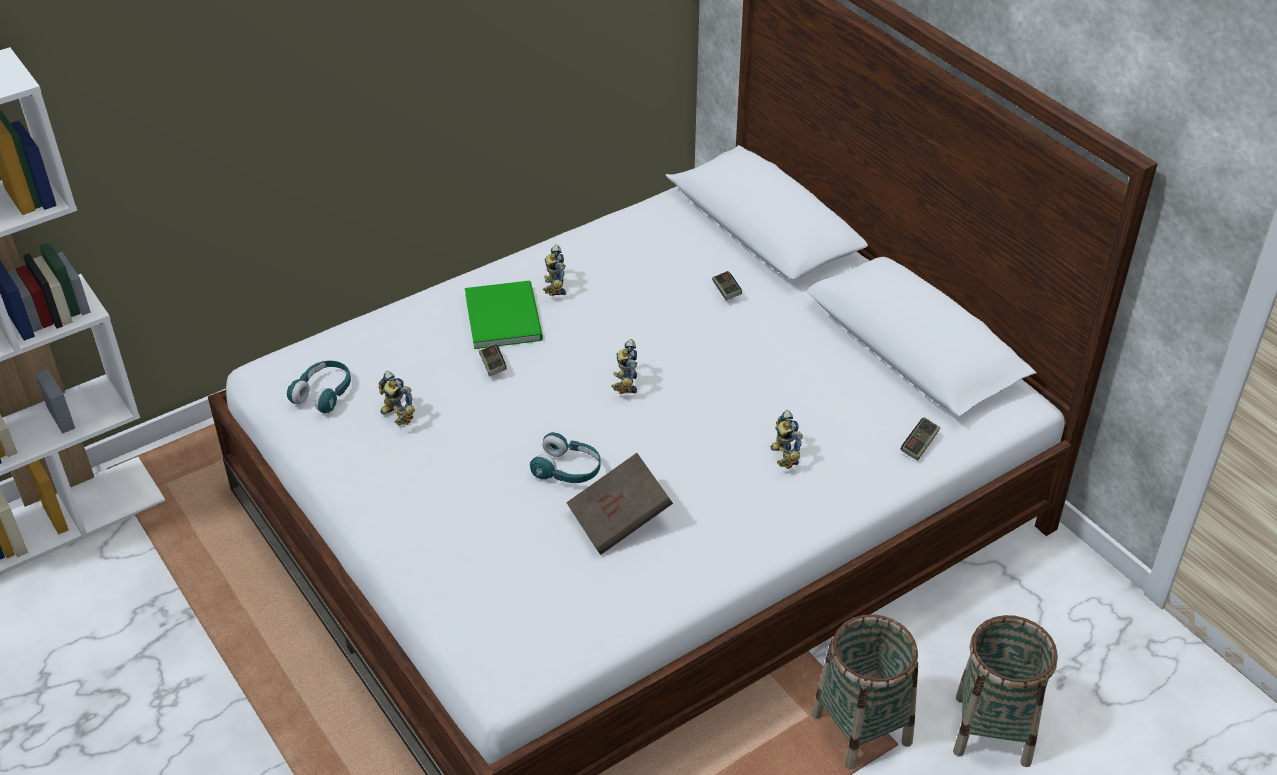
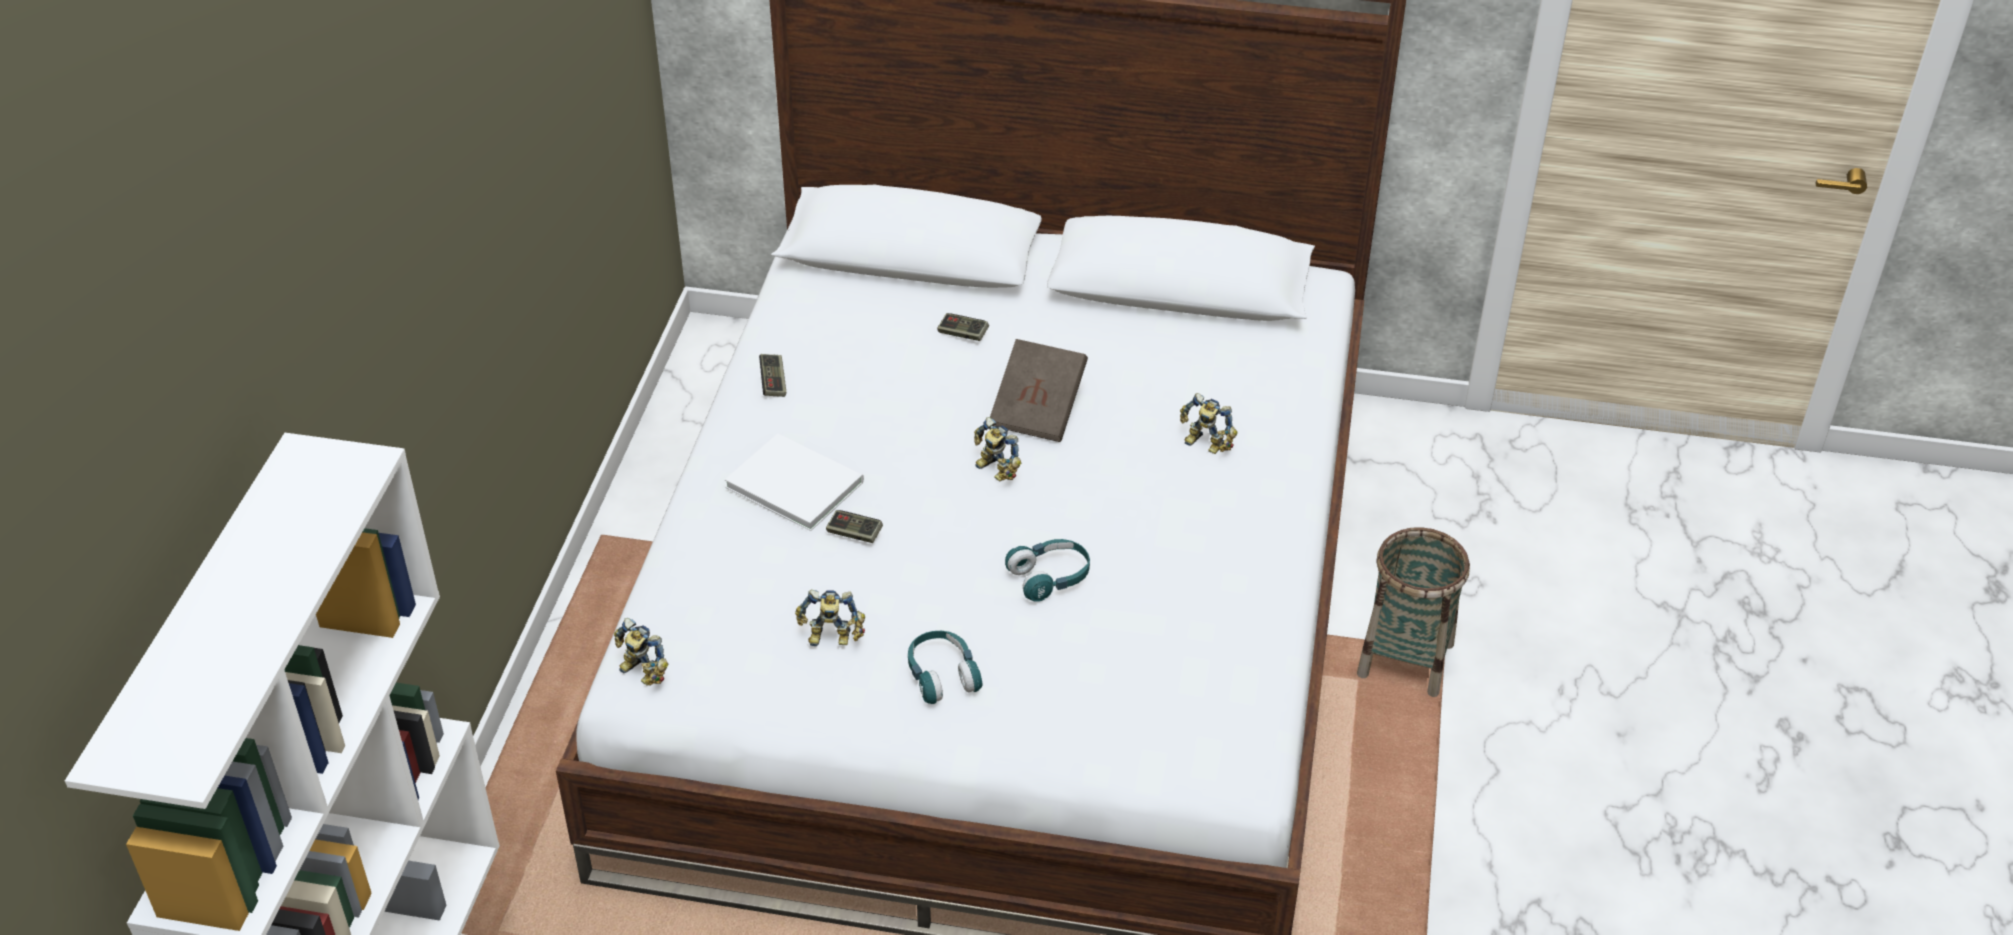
camera: 45 degrees left, 0 degrees up
turquoise headphones [287,361,351,413] -> turquoise headphones moved to [908,631,982,704]
green book [465,281,543,349] -> white book [725,434,864,531]
toy robot [543,245,566,296] -> toy robot moved to [614,618,668,686]
brown book [566,453,673,554] -> brown book moved to [990,339,1088,442]
game controller [901,417,940,461] -> game controller moved to [759,354,786,397]
basket [953,615,1058,767] -> none

